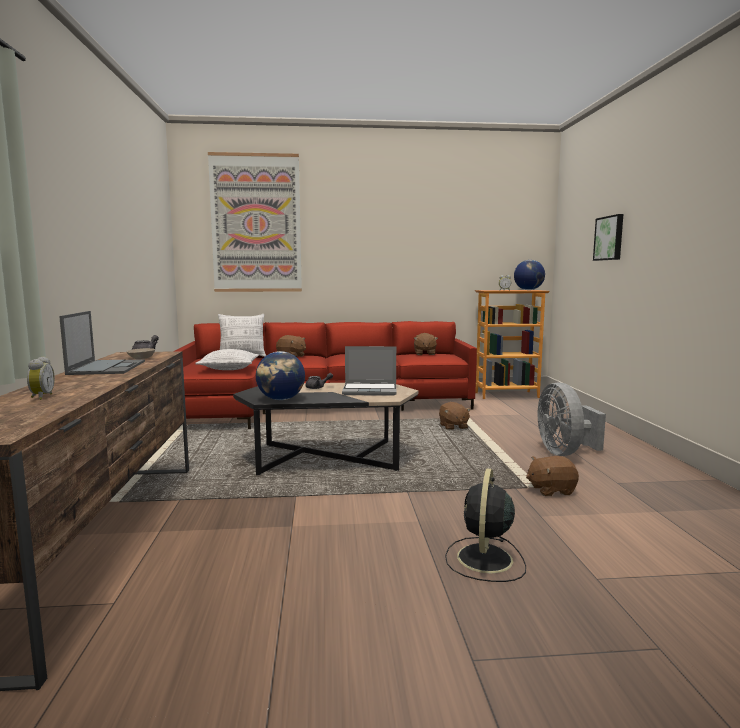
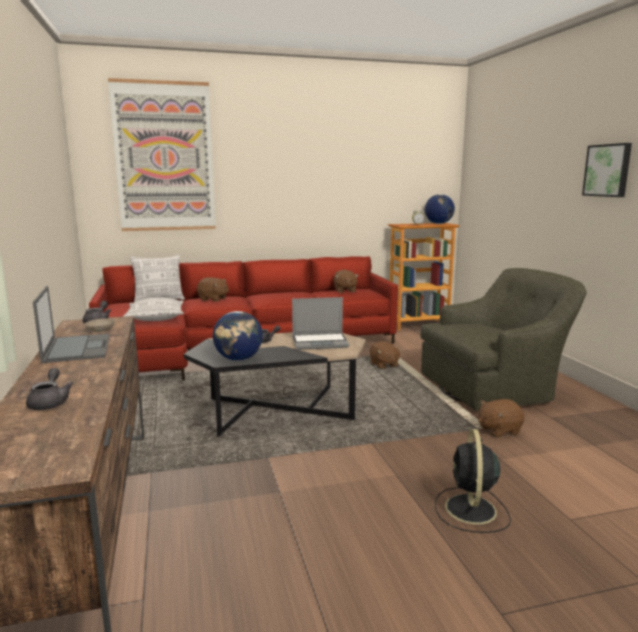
camera: 10 degrees left, 5 degrees up
alarm clock [27,356,55,400] -> grey teapot [26,368,73,410]
grey fan [538,382,606,456] -> green armchair [420,268,587,411]
picture [593,214,623,261] -> picture moved to [582,143,632,197]

